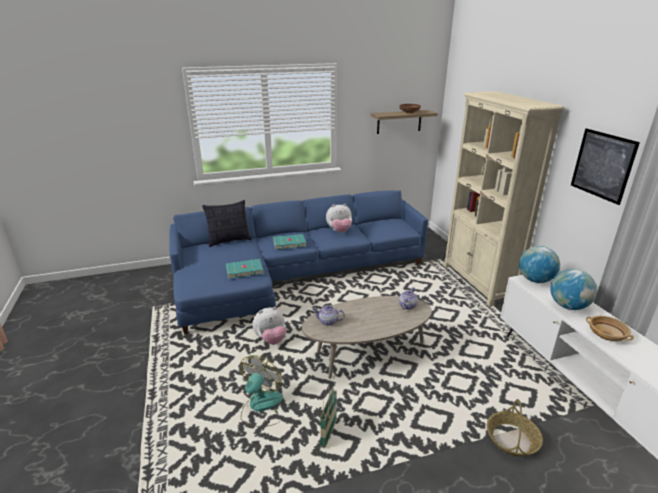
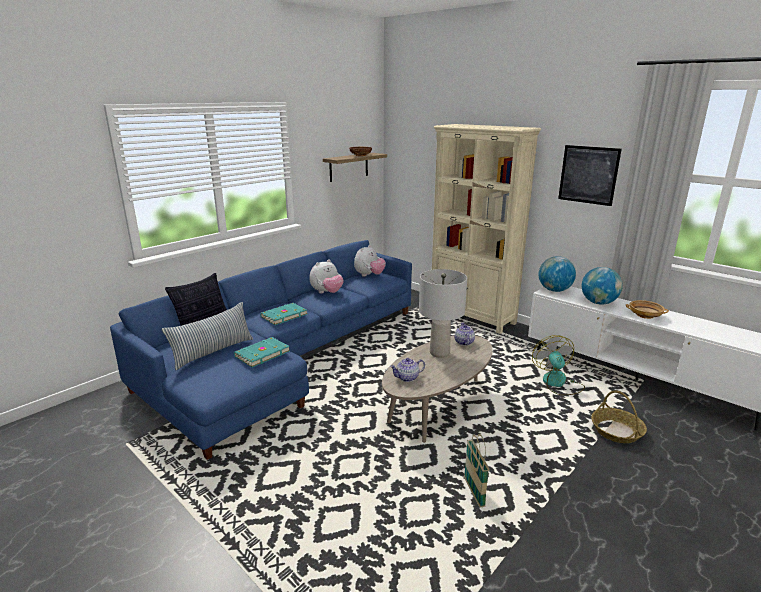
camera: 30 degrees left, 5 degrees down
fan [240,355,283,427] -> fan moved to [532,335,585,395]
plush toy [252,307,286,344] -> plush toy moved to [354,245,386,276]
none -> pillow [162,302,253,370]
none -> grey table lamp [419,269,467,358]

